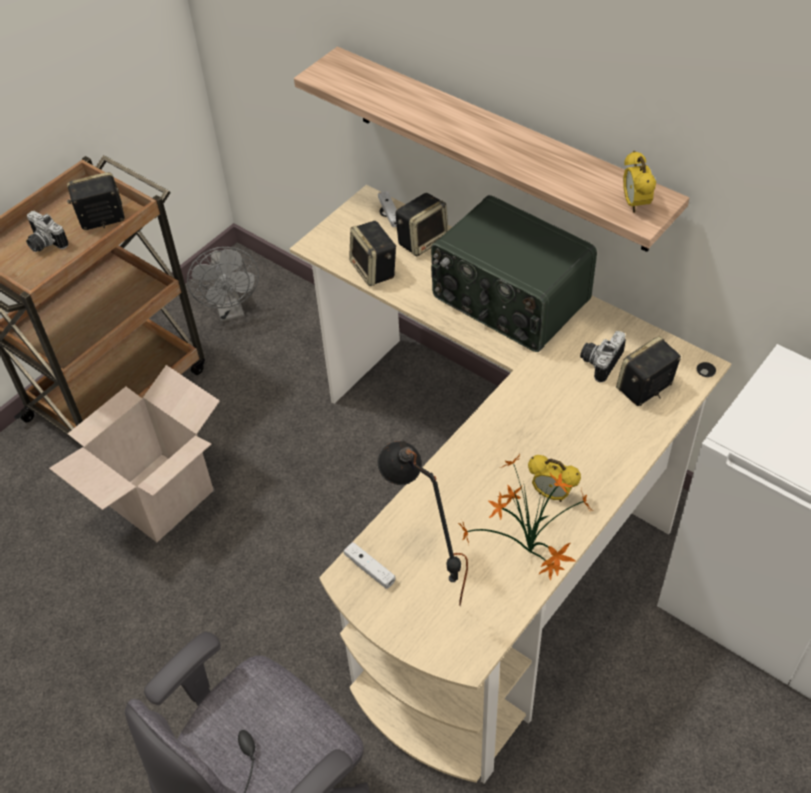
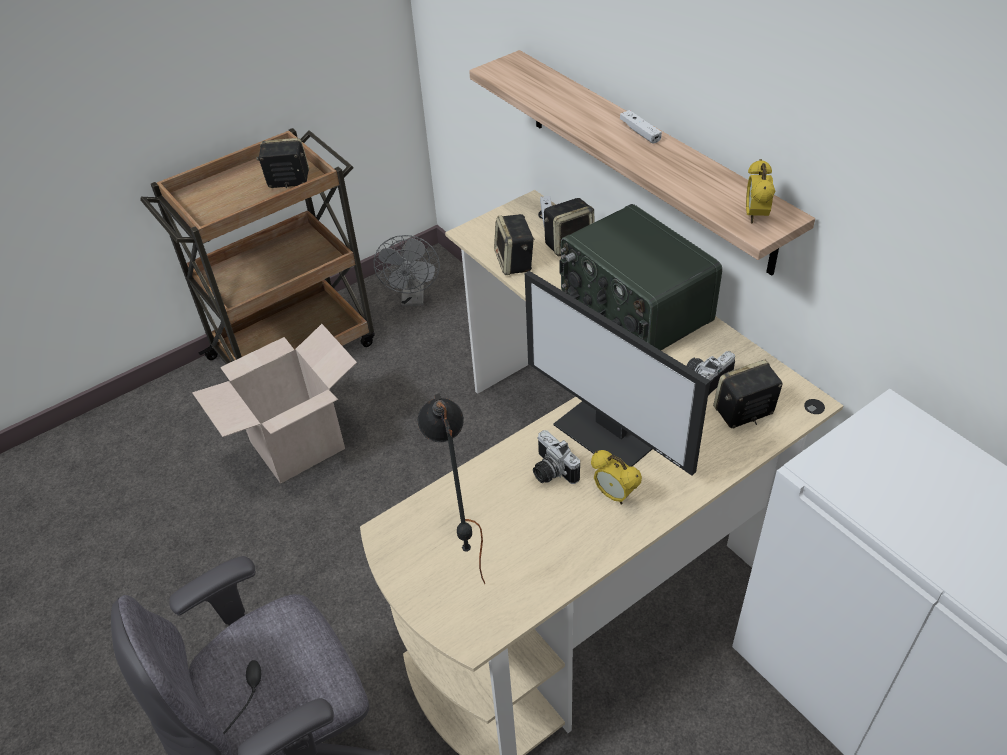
camera: 15 degrees right, 5 degrees down
camera [26,211,68,252] -> camera moved to [533,430,580,484]
white game controller [344,542,395,589] -> white game controller moved to [620,110,662,144]
potted plant [458,454,593,581] -> none
none -> monitor [525,271,710,476]

